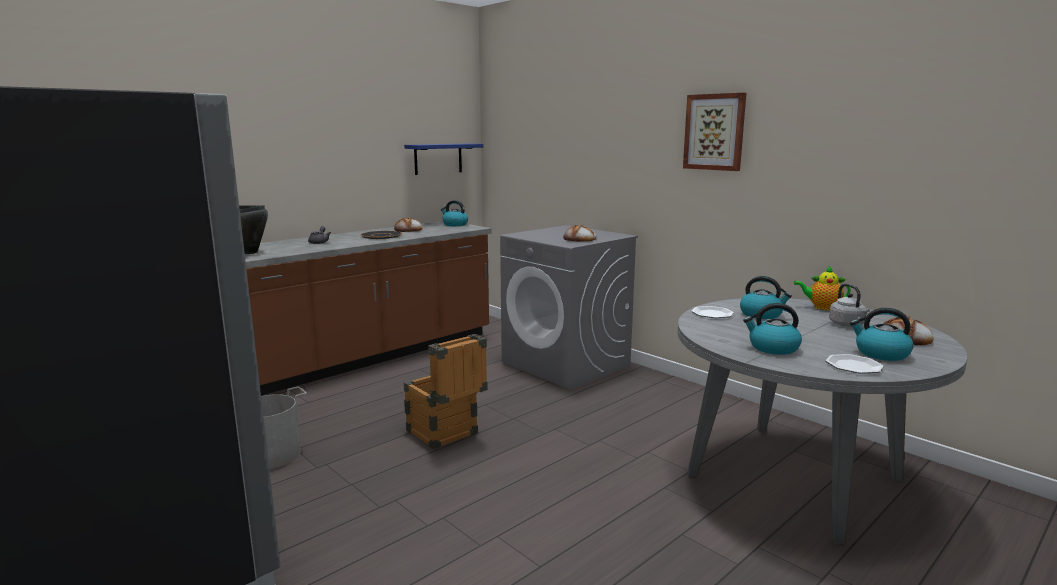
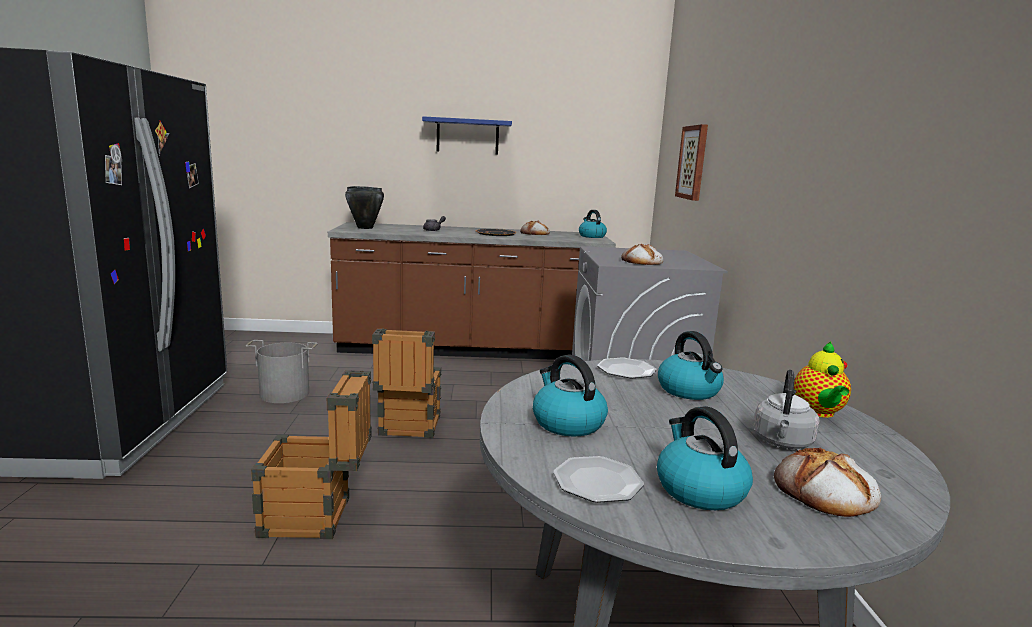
camera: 40 degrees right, 0 degrees up
blue shelf [404,143,484,175] -> blue shelf moved to [422,116,512,154]
picture [683,93,746,171] -> picture moved to [675,124,708,201]
teapot [793,266,851,310] -> teapot turned 135 degrees counterclockwise [794,341,851,418]
none -> crate [251,370,372,539]

